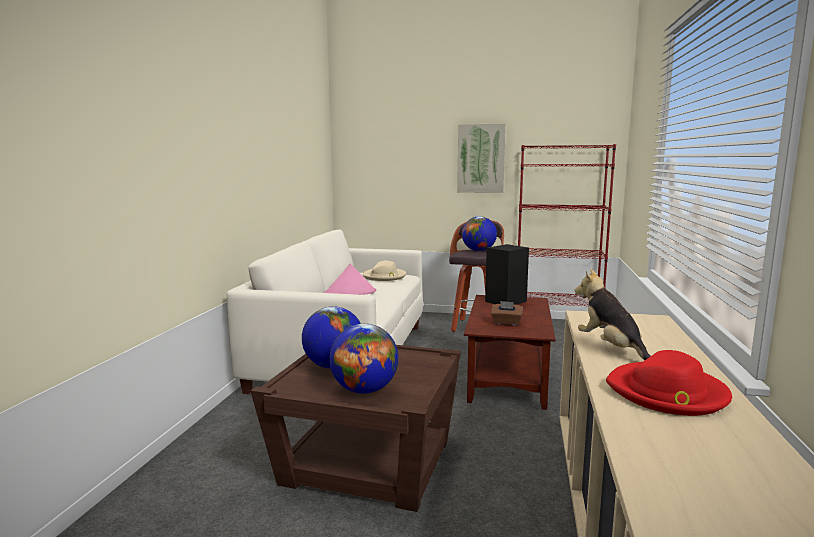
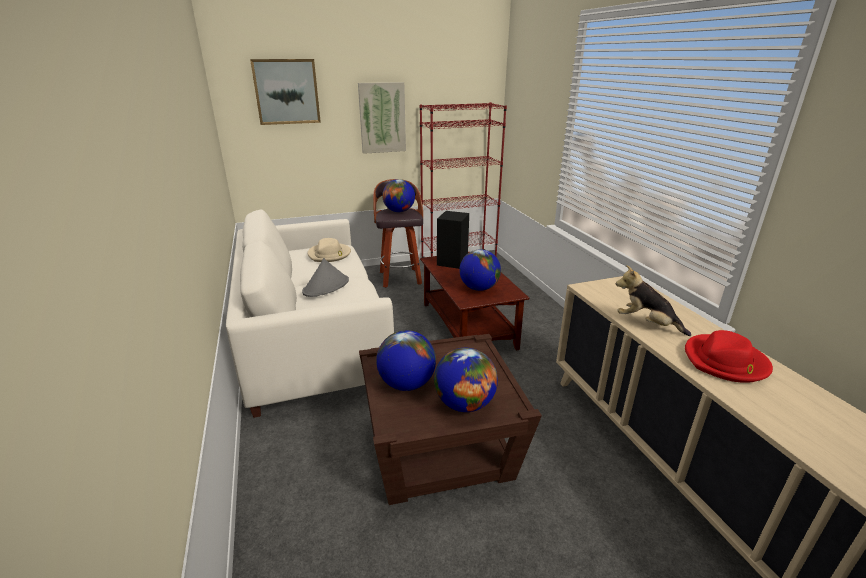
camera: 30 degrees left, 15 degrees up
pink hat [324,264,376,295] -> grey hat [302,258,349,297]
brown tissue box [491,301,523,326] -> globe [459,249,501,291]
none -> picture [250,59,321,125]

